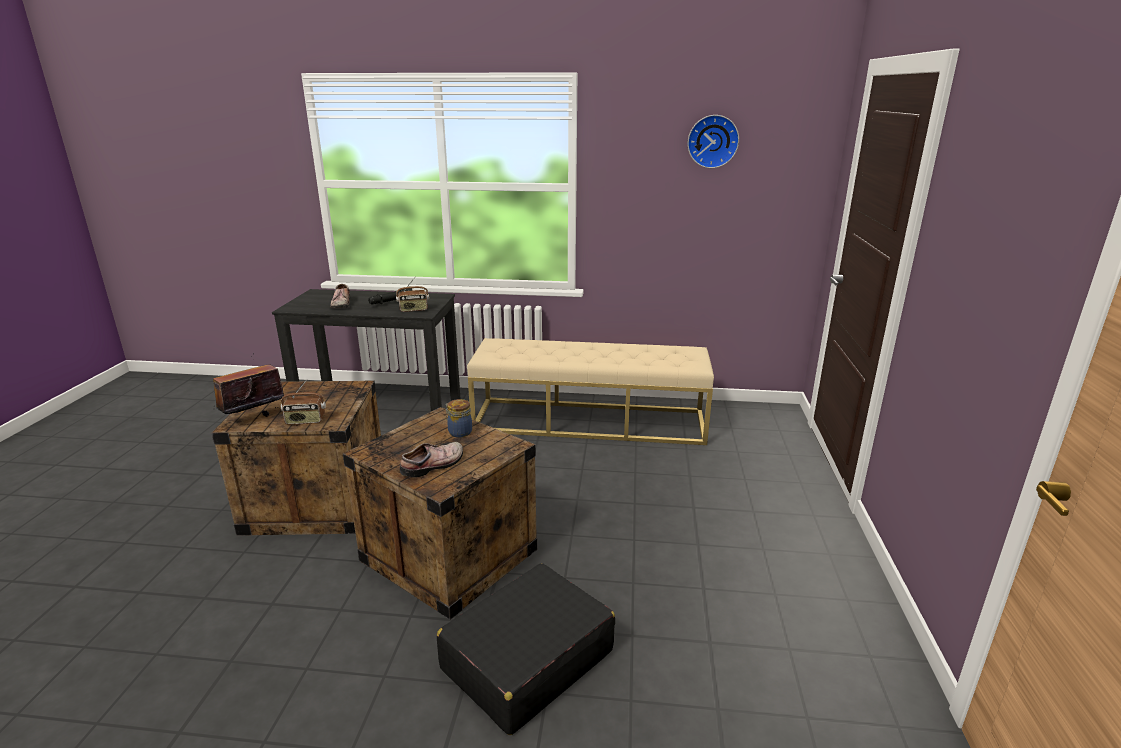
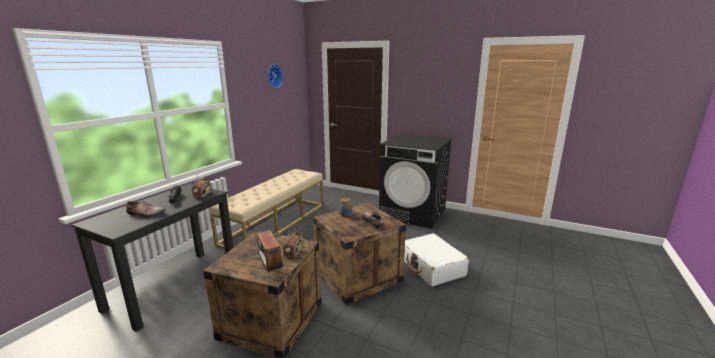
camera: 70 degrees left, 5 degrees down
black suitcase [437,563,615,735] -> white suitcase [404,233,469,287]
none -> black washing machine [379,134,452,228]

